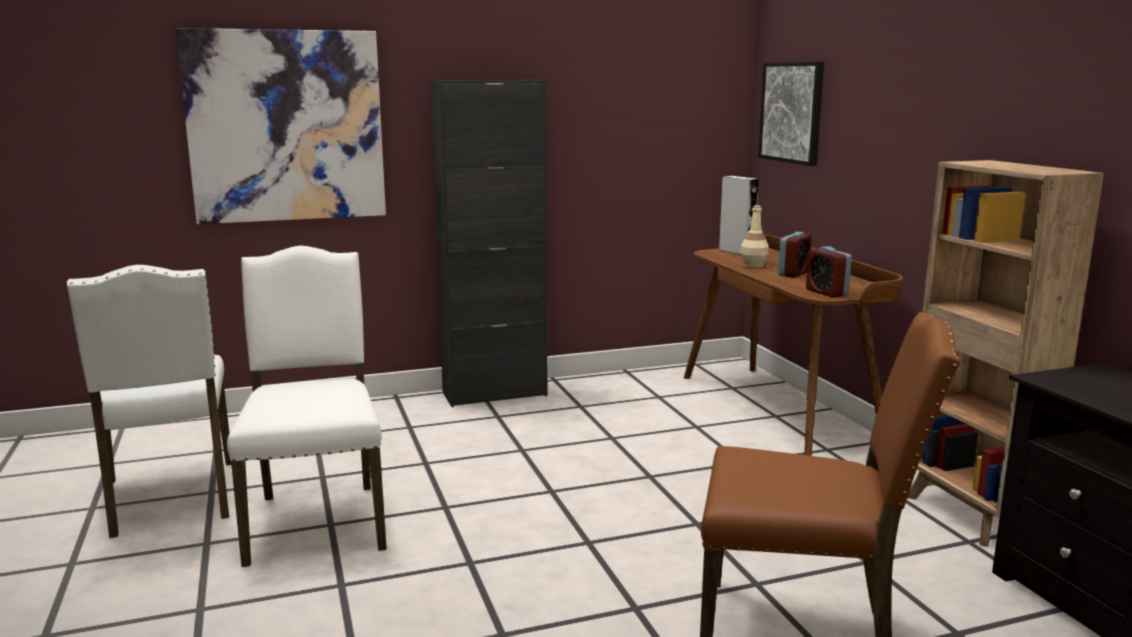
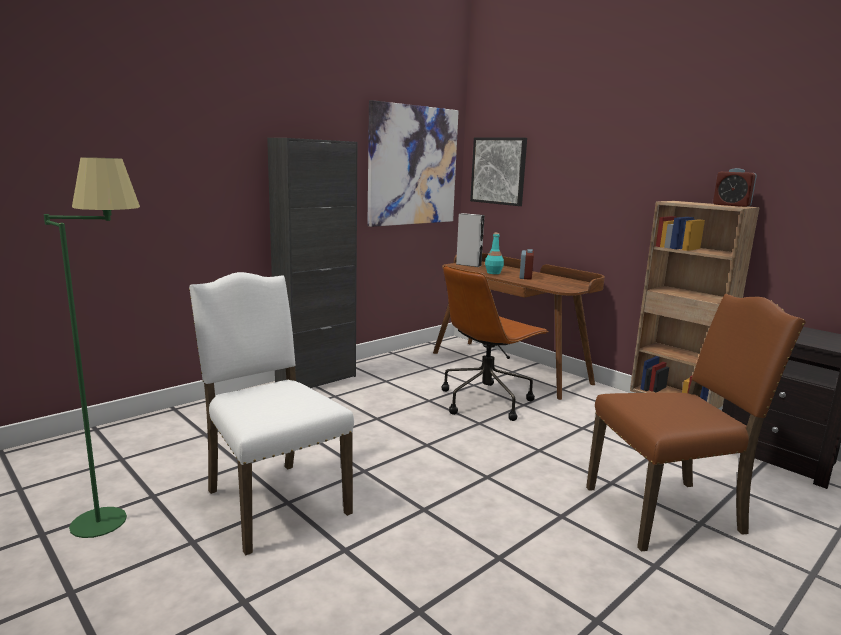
camera: 25 degrees left, 0 degrees up
white chair [67,265,231,538] -> green floor lamp [44,157,140,538]
picture [175,28,386,224] -> picture moved to [367,100,459,227]
beige bottle [740,205,769,268] -> turquoise bottle [485,233,504,274]
alarm clock [806,246,852,298] -> alarm clock moved to [713,168,757,207]
none -> brown office chair [442,265,548,421]

